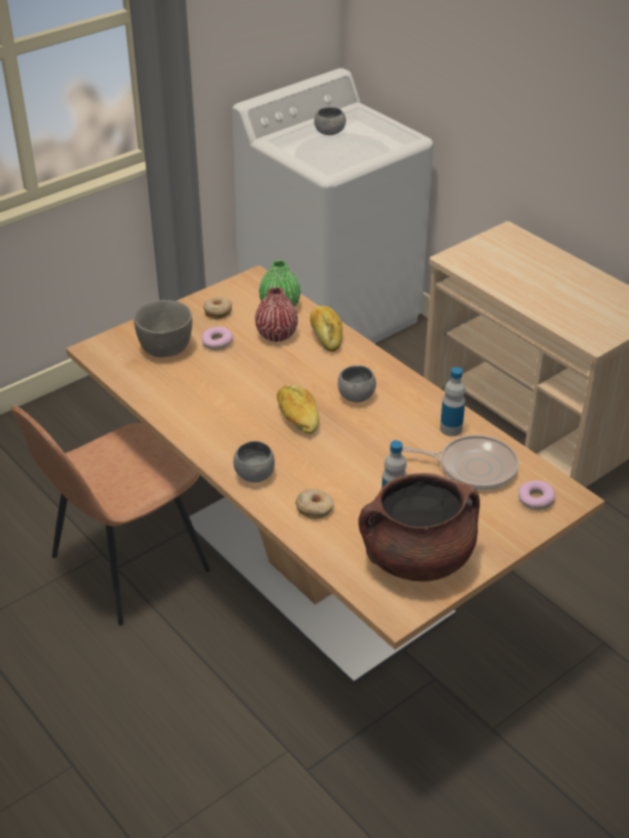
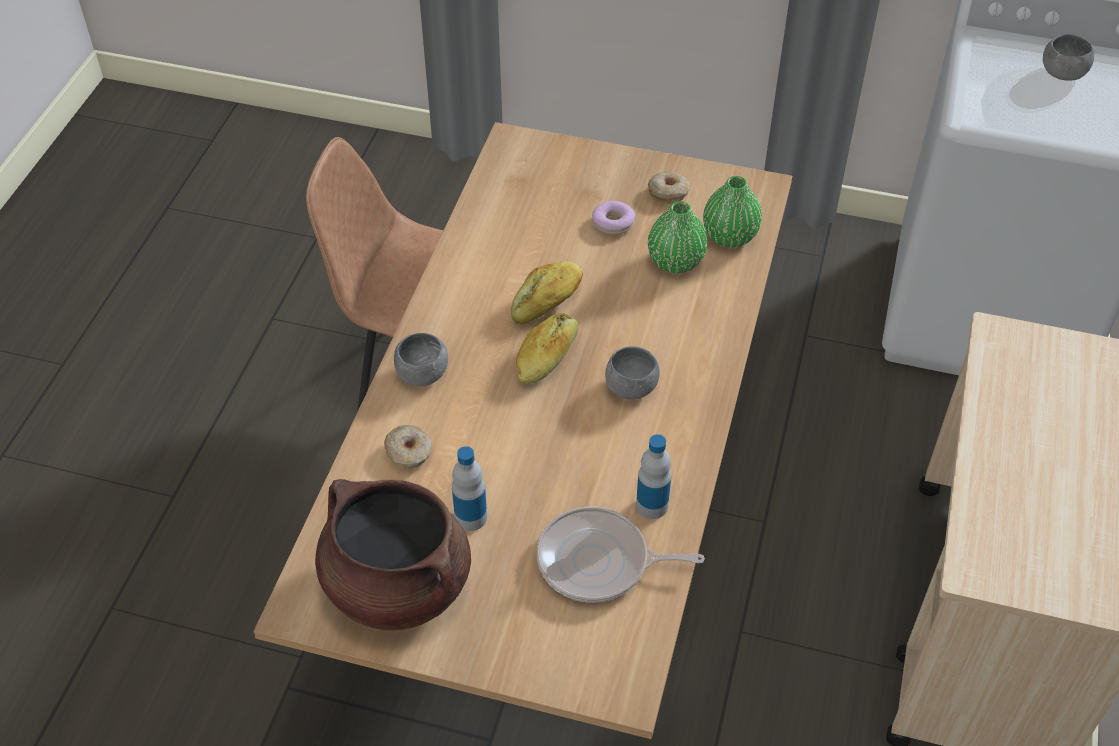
camera: 55 degrees right, 10 degrees up
grey bowl [134,300,192,357] -> none
red vase [255,287,298,342] -> green vase [648,201,707,273]
bread [310,306,342,352] -> bread moved to [511,262,583,324]
frying pan [402,435,519,490] -> frying pan turned 120 degrees clockwise [537,507,705,603]
donut [518,480,556,510] -> none

